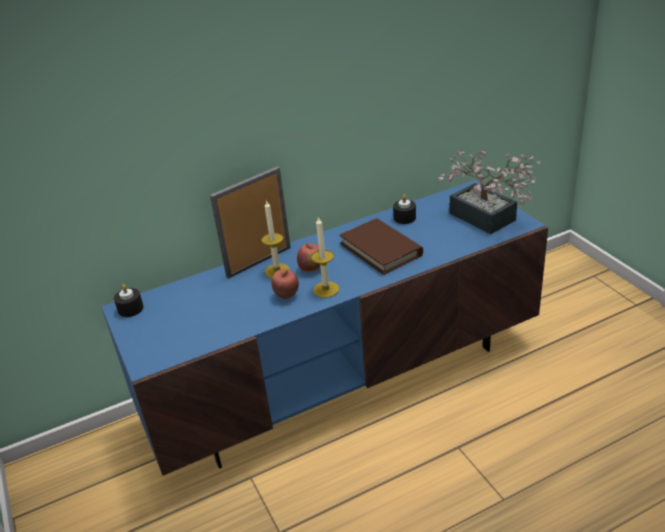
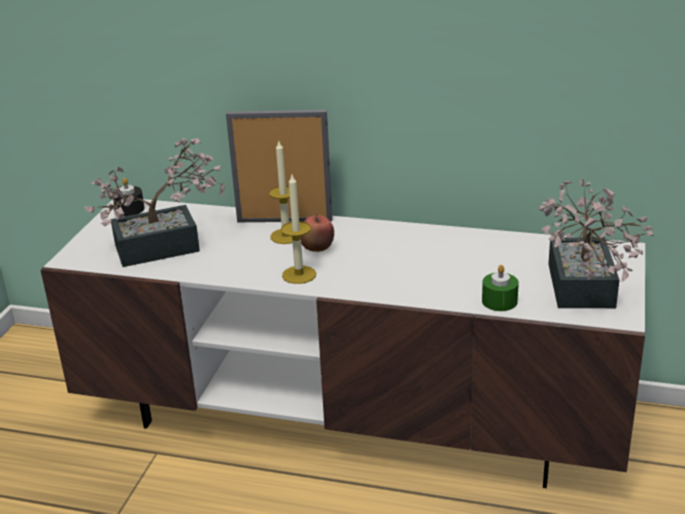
camera: 40 degrees right, 5 degrees down
blue tv stand [101,180,548,476] -> white tv stand [41,199,645,488]
apple [271,269,299,299] -> none
brown book [340,218,423,275] -> none
black candle [393,194,416,224] -> none
none -> potted plant [85,138,225,267]
none -> green candle [482,265,519,311]

